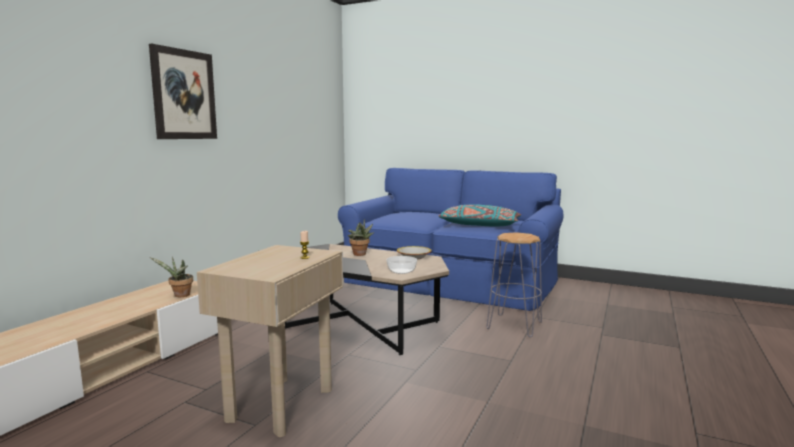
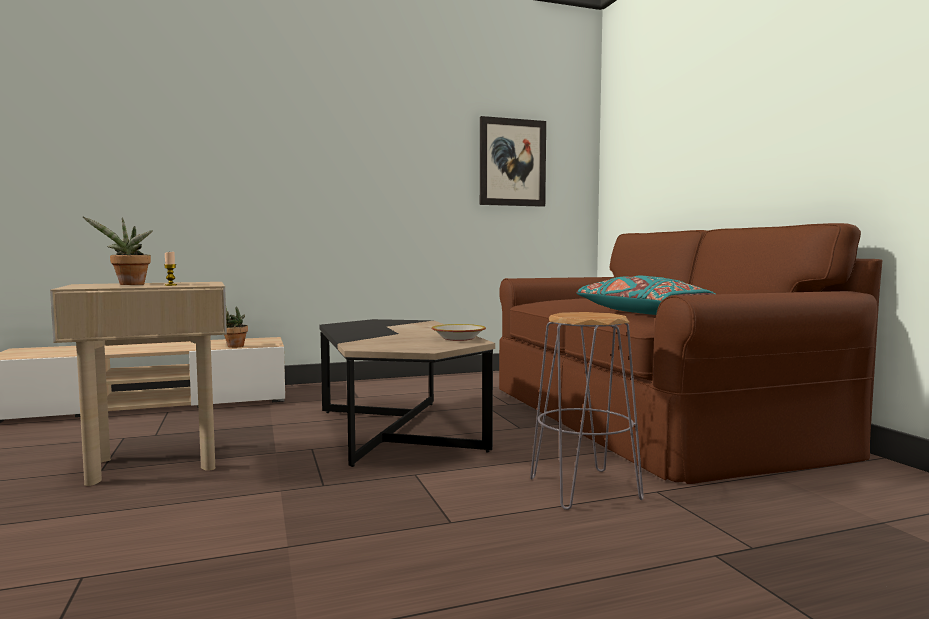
camera: 45 degrees right, 5 degrees down
picture [149,44,217,139] -> picture moved to [480,116,546,207]
blue sofa [338,168,564,311] -> brown sofa [499,223,882,484]
potted plant [348,219,373,256] -> potted plant moved to [83,217,153,285]
bowl [386,256,417,274] -> none

